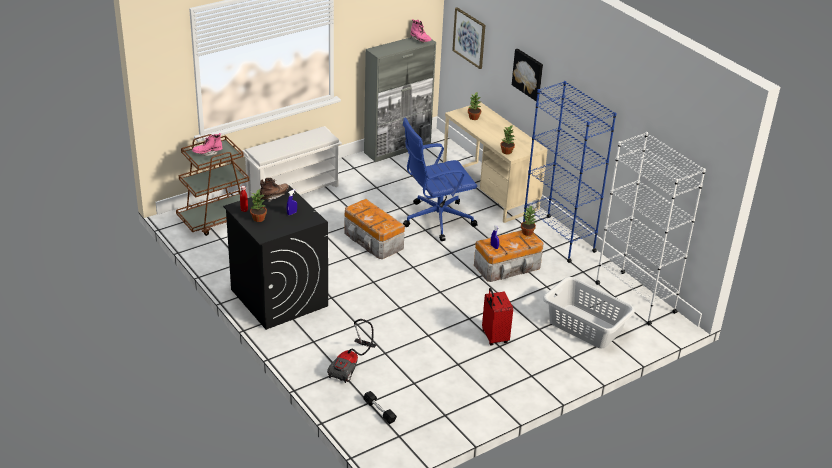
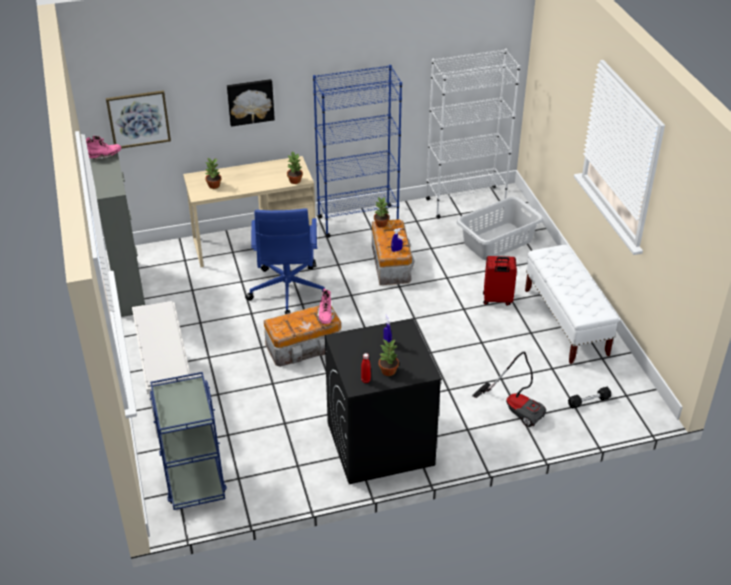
camera: 70 degrees left, 5 degrees up
brown cart [176,134,249,236] -> blue cart [150,372,227,510]
pink boot [192,133,222,156] -> pink boot moved to [317,288,335,324]
brown boot [260,178,289,202] -> none
none -> white bench [525,245,619,364]

